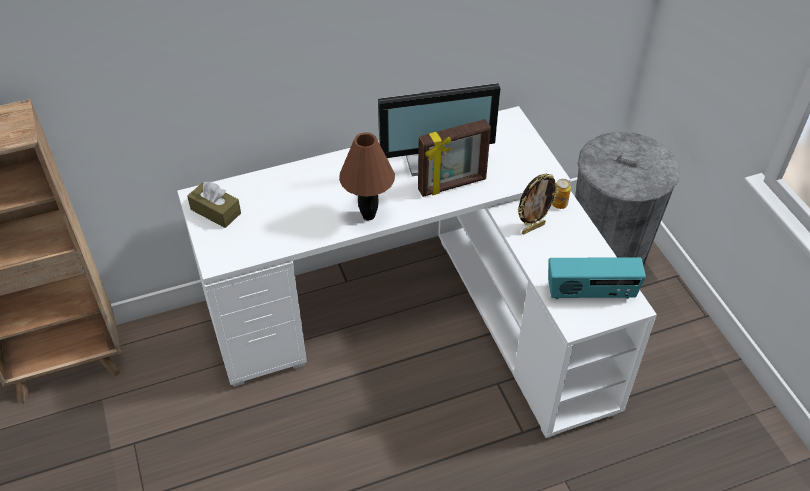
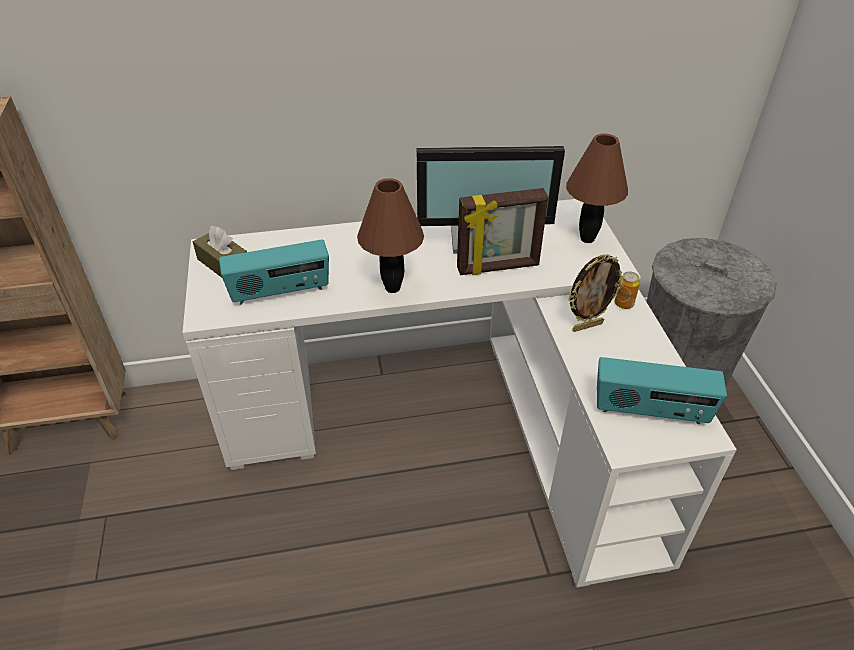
camera: 10 degrees right, 5 degrees down
none -> radio [219,240,329,305]
none -> brown table lamp [566,133,628,243]

